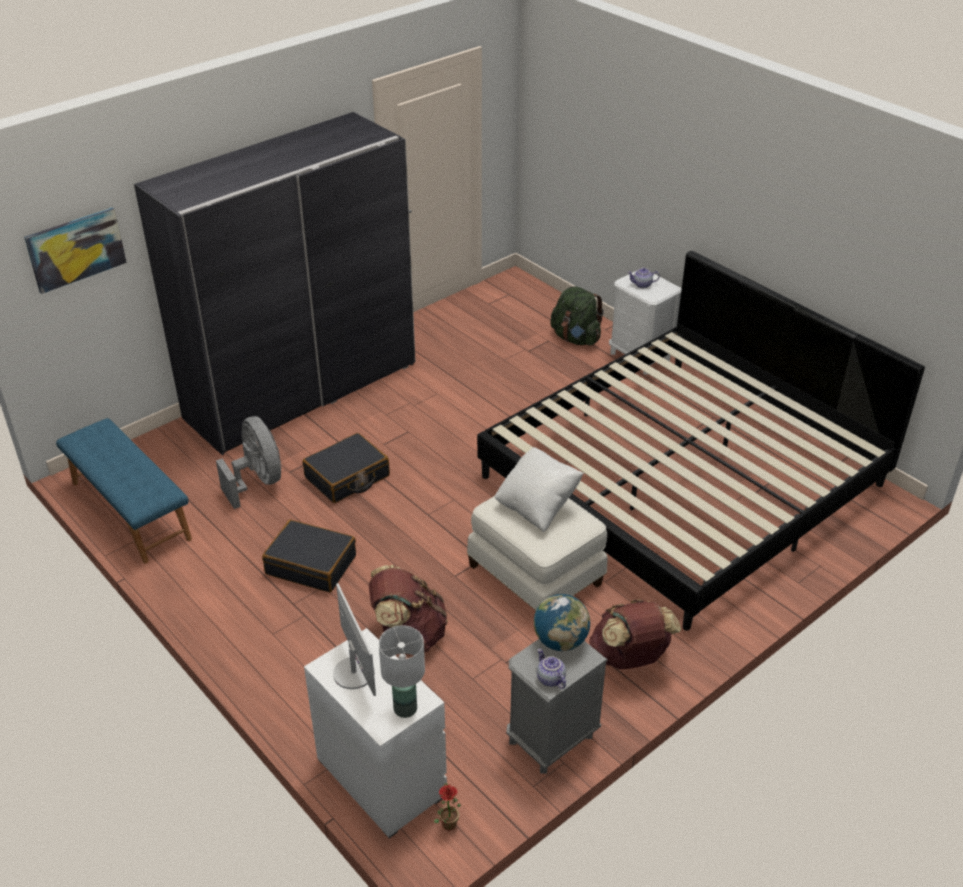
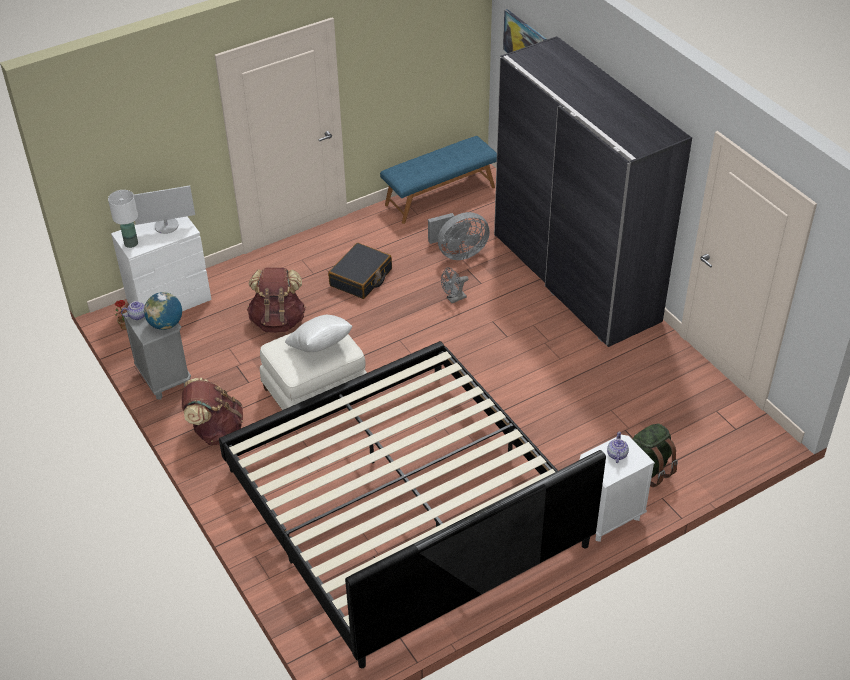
camera: 100 degrees right, 5 degrees up
black suitcase [302,433,390,503] -> grey fan [441,267,468,303]

